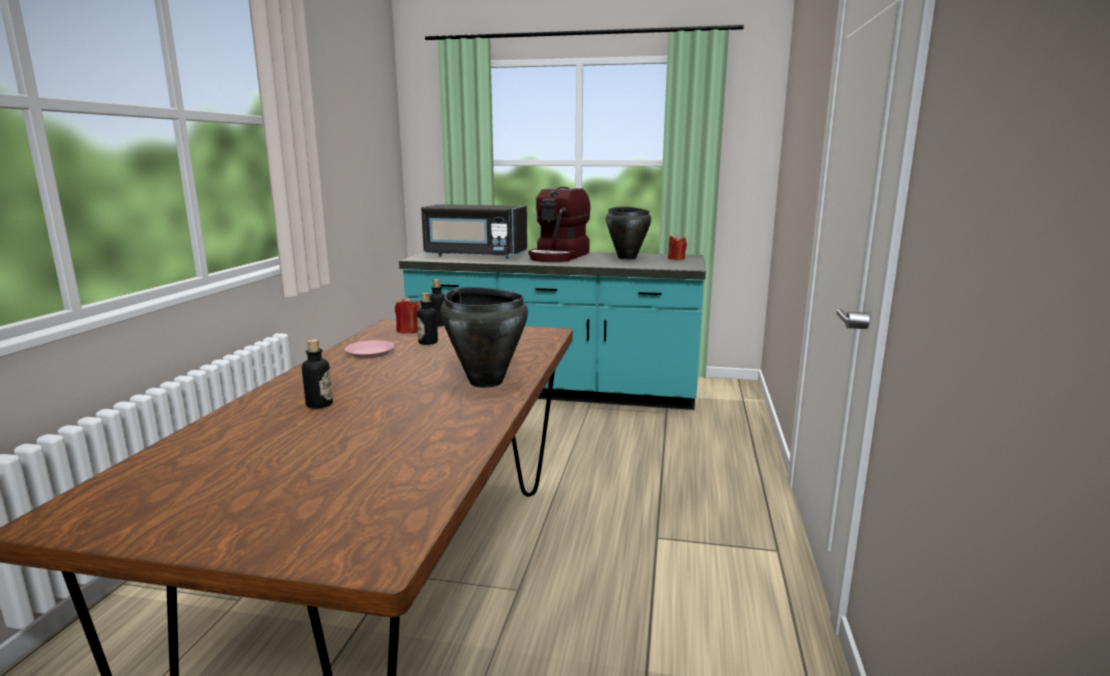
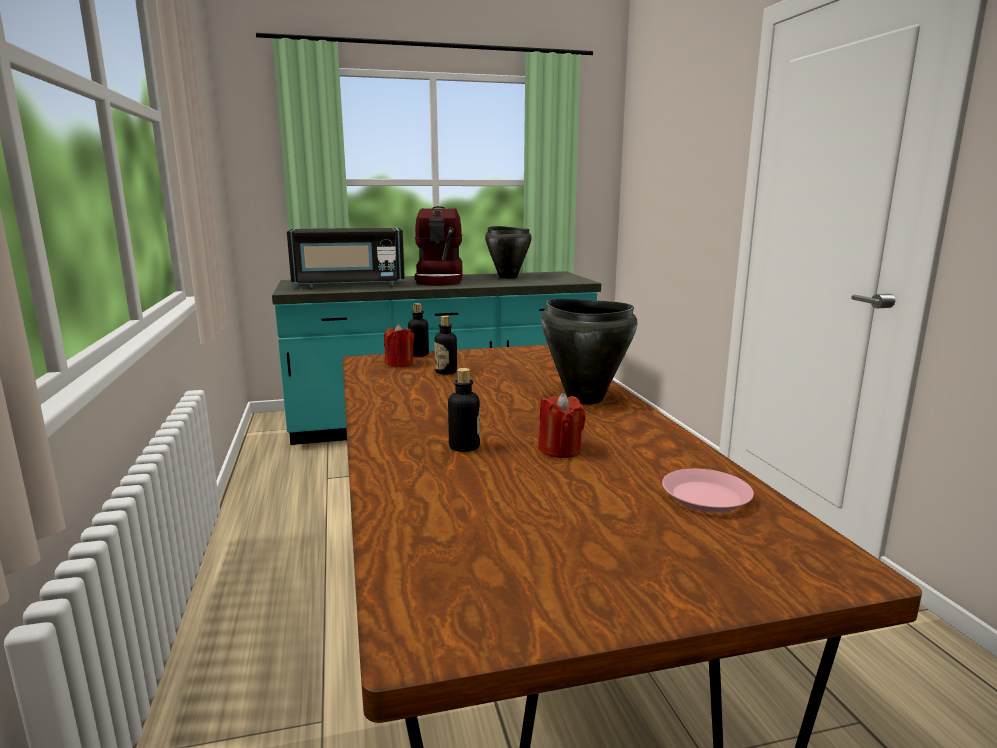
camera: 25 degrees left, 0 degrees up
pink plate [345,340,394,358] -> pink plate moved to [662,469,754,513]
red candle [668,234,687,260] -> red candle moved to [538,393,586,458]

